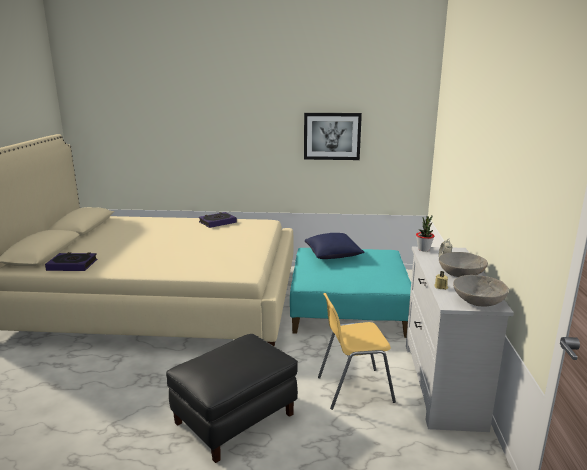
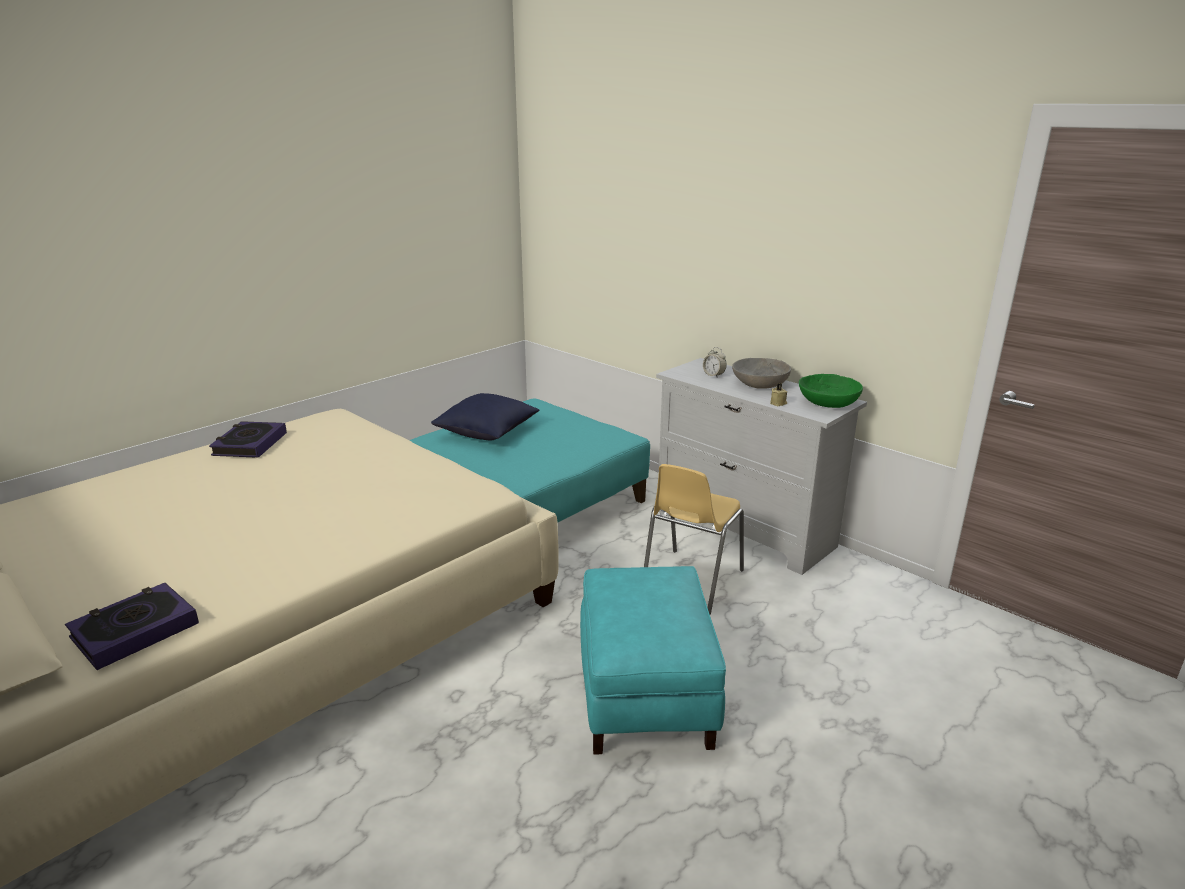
camera: 50 degrees left, 5 degrees up
black ottoman [166,334,298,463] -> turquoise ottoman [580,566,726,755]
picture [304,113,362,160] -> none
potted plant [416,215,434,251] -> none
grey bowl [453,275,509,307] -> green bowl [799,374,863,408]

